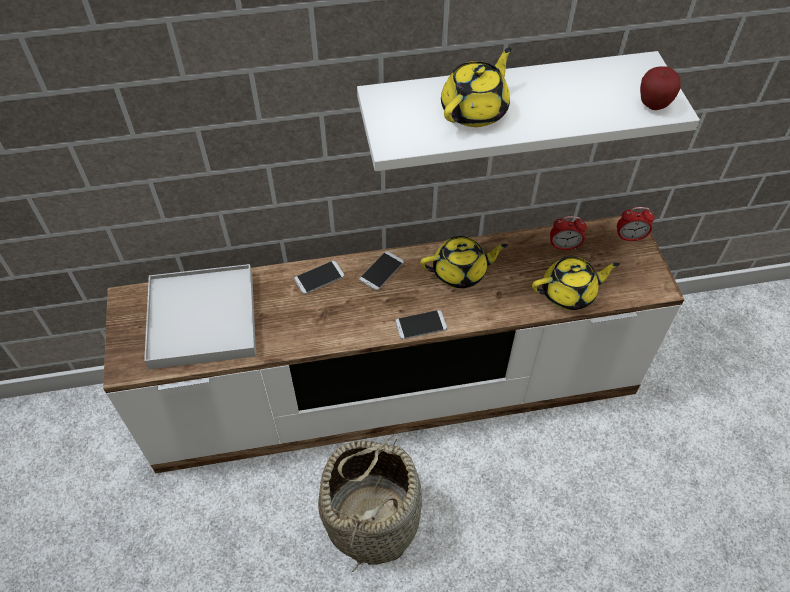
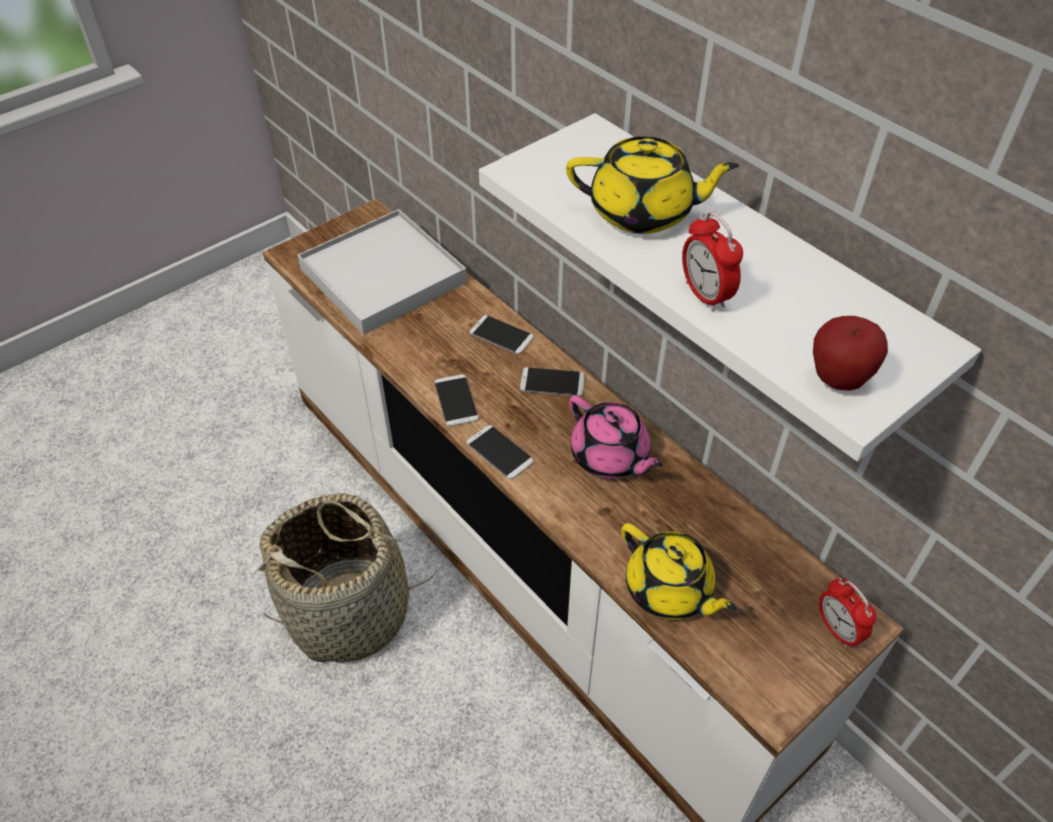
camera: 60 degrees right, 5 degrees down
yellow teapot [420,236,508,288] -> pink teapot [569,395,663,479]
alarm clock [550,216,587,250] -> alarm clock moved to [682,211,743,312]
none -> phone [434,374,479,427]

